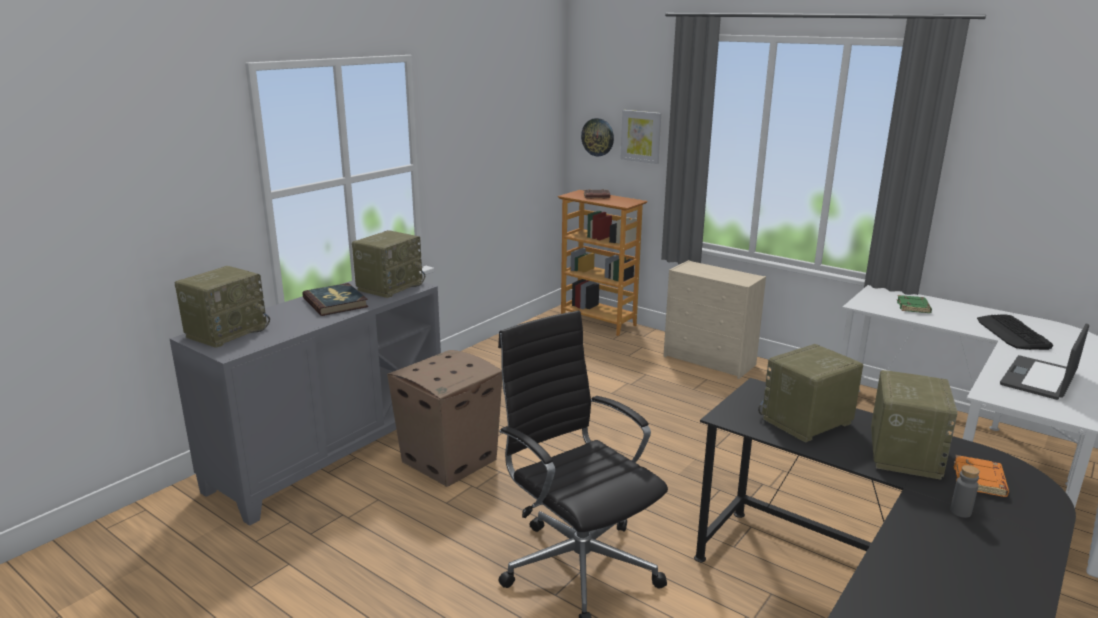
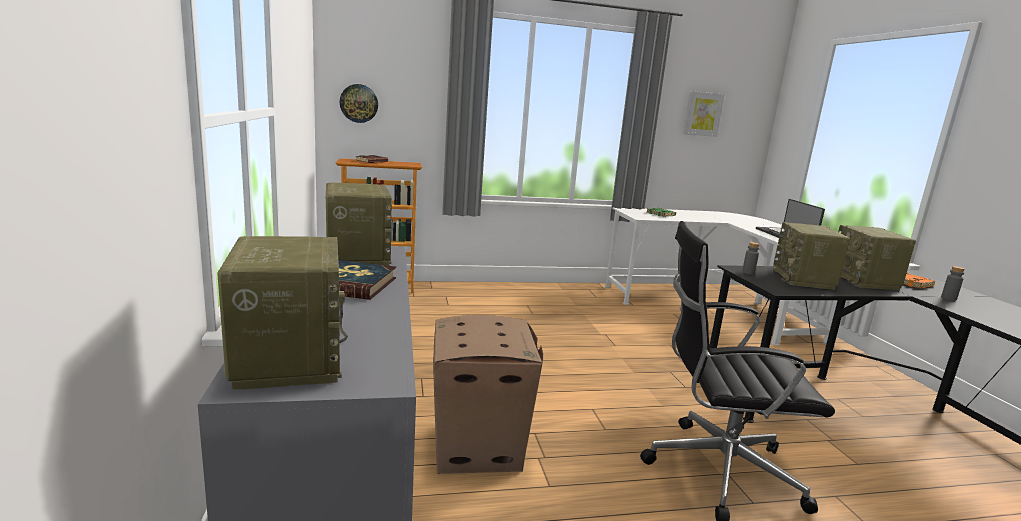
camera: 50 degrees left, 5 degrees down
picture [621,110,661,164] -> picture moved to [684,91,725,137]
beige dresser [663,260,766,379] -> none
radio [871,370,957,480] -> radio turned 150 degrees counterclockwise [838,225,916,290]
keyboard [977,314,1053,350] -> none
none -> grey bottle [742,242,760,275]

